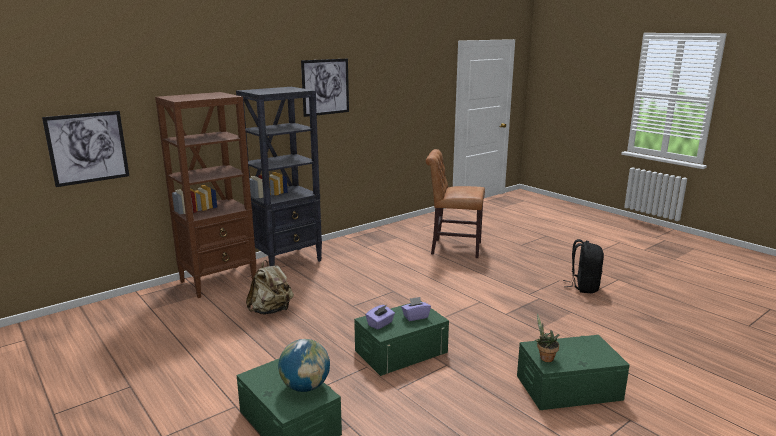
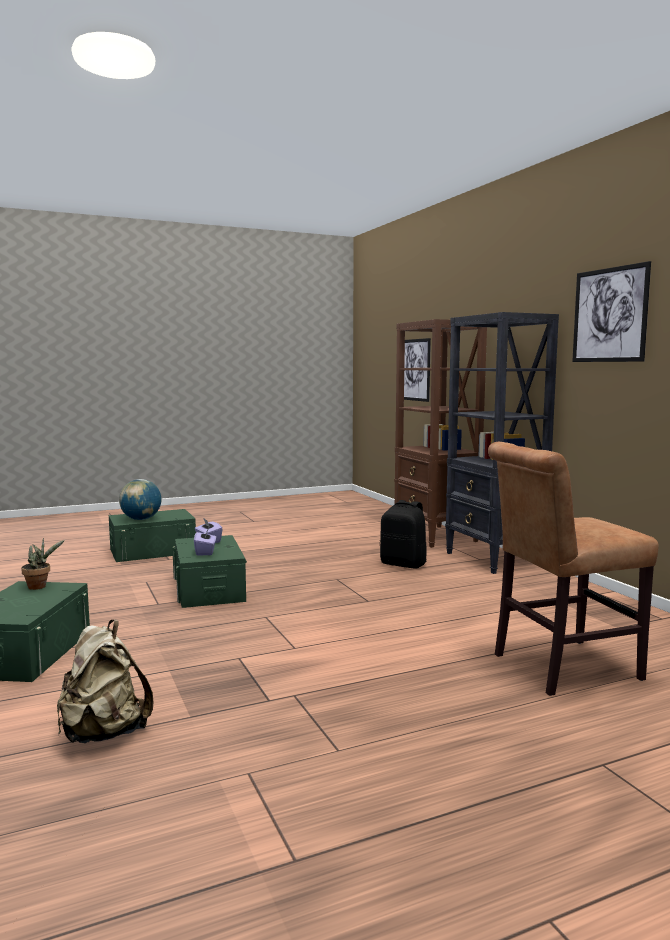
camera: 105 degrees right, 10 degrees down
beige backpack [246,260,294,315] -> beige backpack moved to [57,620,153,743]
brown chair [426,149,485,258] -> brown chair turned 135 degrees counterclockwise [488,442,659,696]
black backpack [563,239,604,293] -> black backpack moved to [380,500,427,568]

